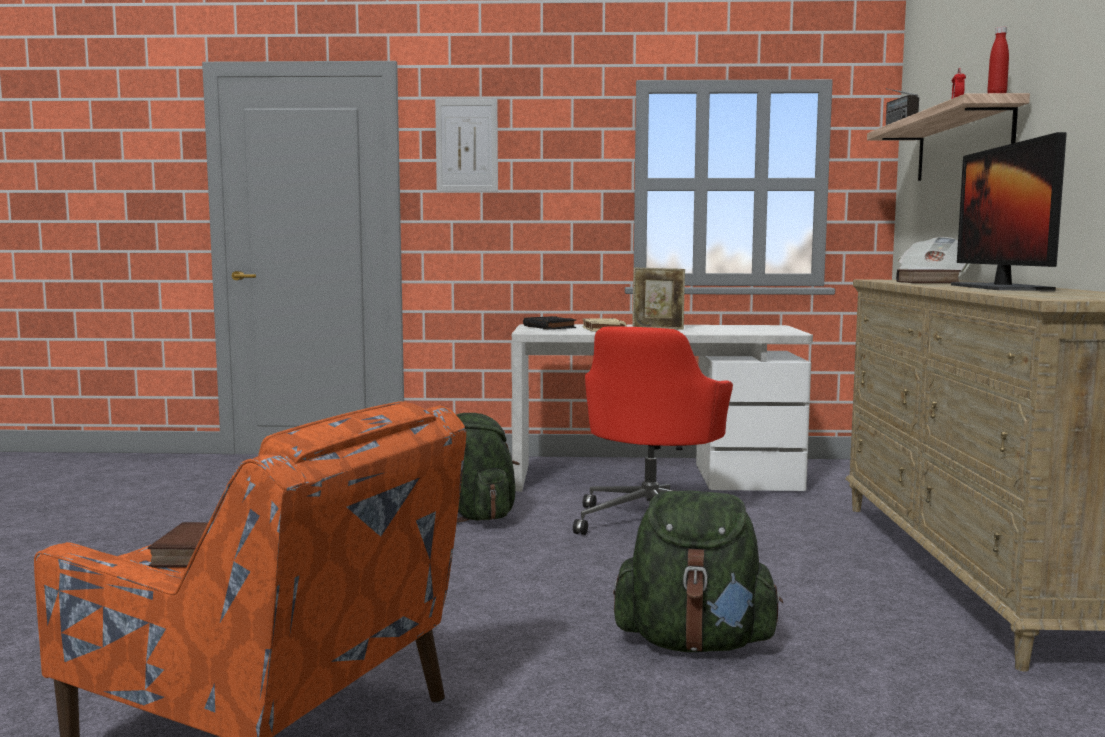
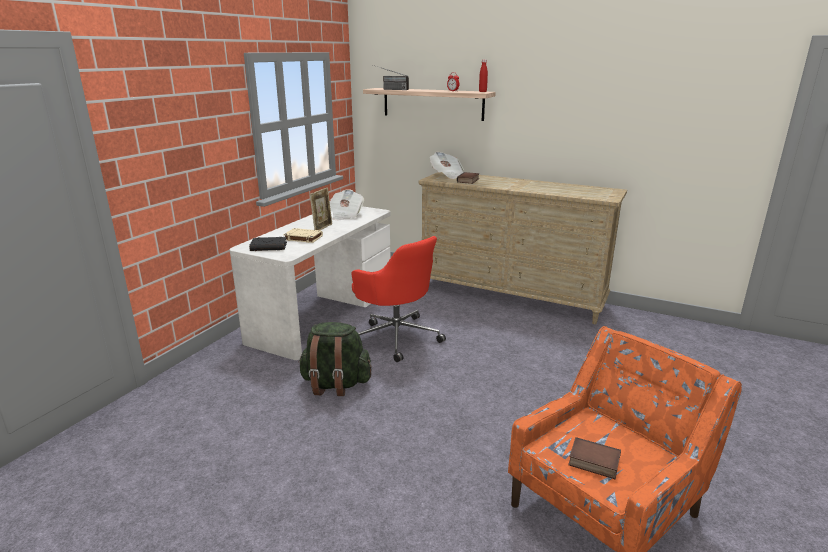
camera: 65 degrees left, 15 degrees up
picture [435,99,498,192] -> none
green backpack [613,491,783,652] -> none
monitor [951,132,1067,291] -> none
none -> newspaper [330,189,364,220]

